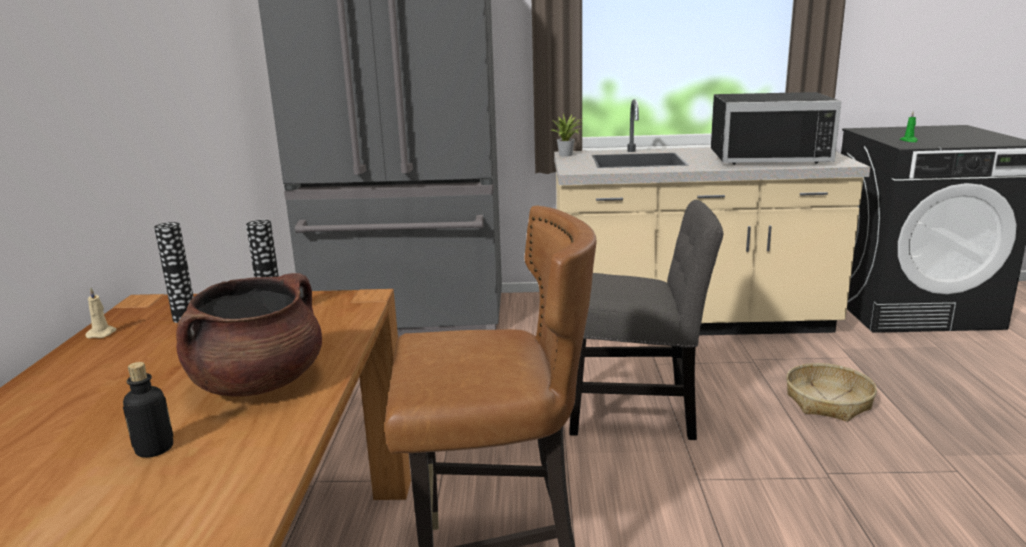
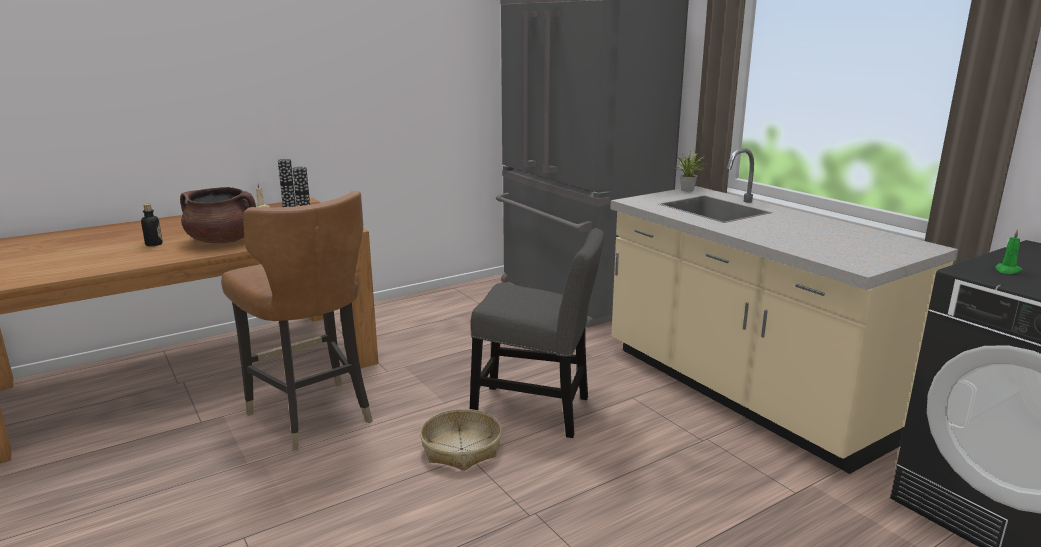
camera: 55 degrees right, 0 degrees up
grey chair [569,200,723,440] -> grey chair turned 45 degrees counterclockwise [470,228,604,438]
black microwave [711,92,842,164] -> none
basket [786,363,877,422] -> basket moved to [420,409,502,471]

